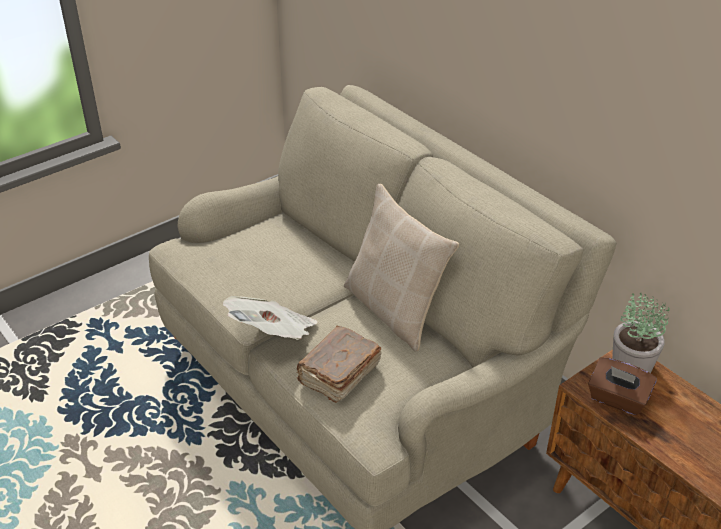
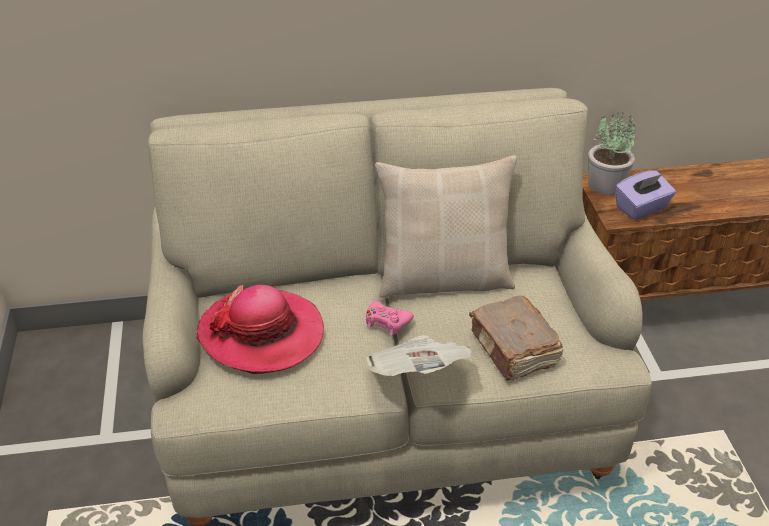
camera: 60 degrees left, 0 degrees up
brown tissue box [588,357,657,415] -> purple tissue box [615,170,676,220]
none -> hat [196,285,324,374]
none -> pink game controller [366,301,414,335]

